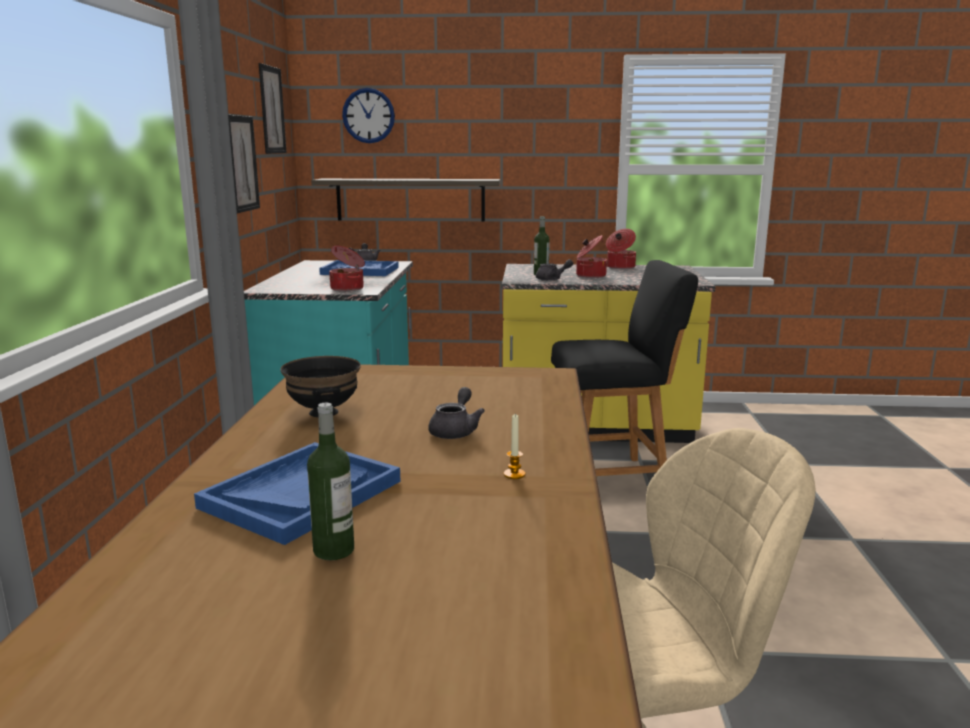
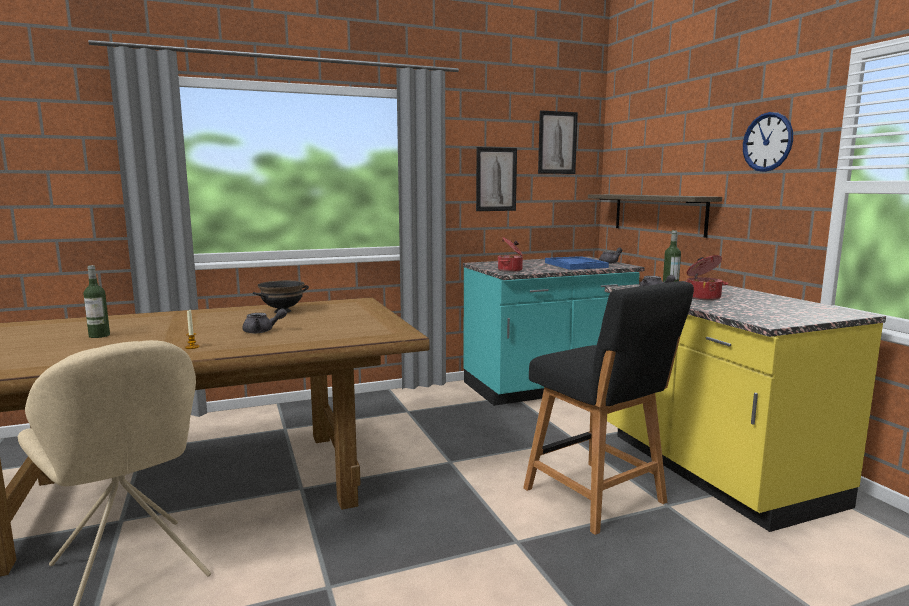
camera: 65 degrees right, 5 degrees down
blue tray [194,442,400,545] -> none
wall clock [342,88,395,143] -> wall clock moved to [743,112,793,172]
cooking pot [606,229,636,269] -> none

